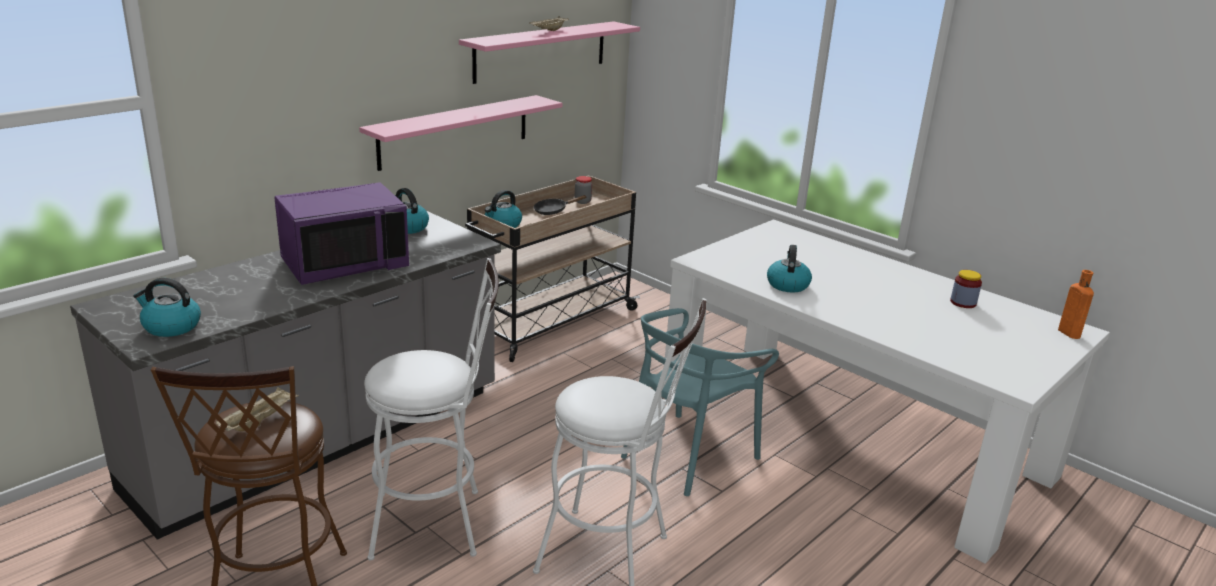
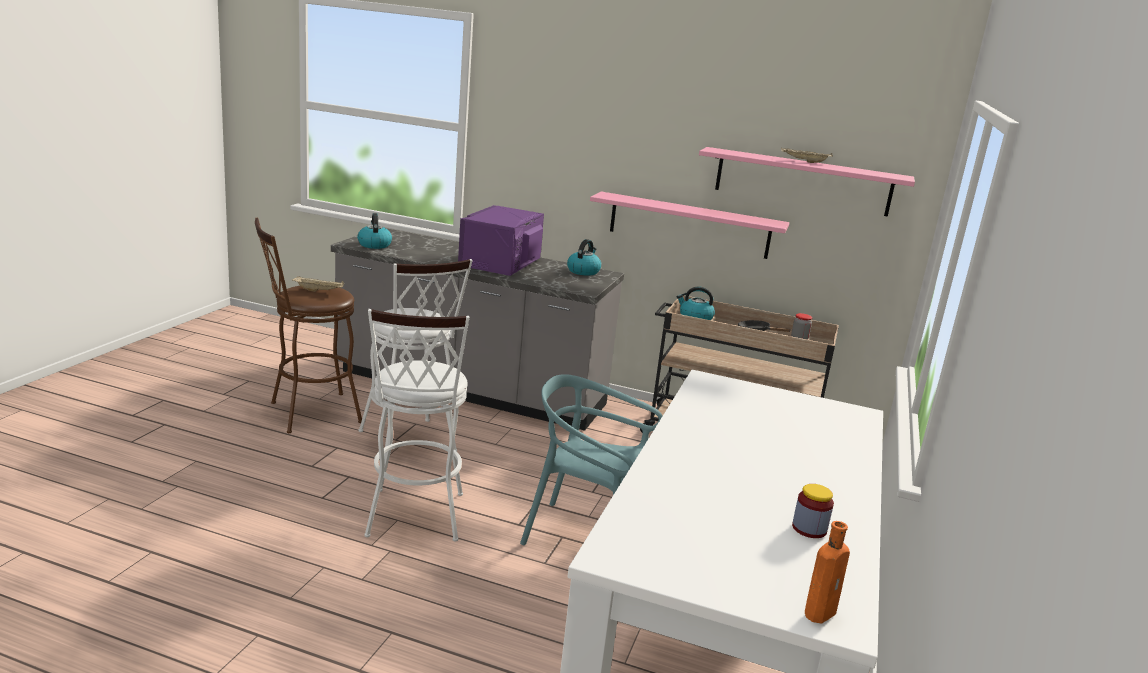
camera: 65 degrees right, 5 degrees down
purple microwave [275,182,409,285] -> purple microwave turned 75 degrees clockwise [458,205,544,276]
kettle [767,245,812,293] -> none

